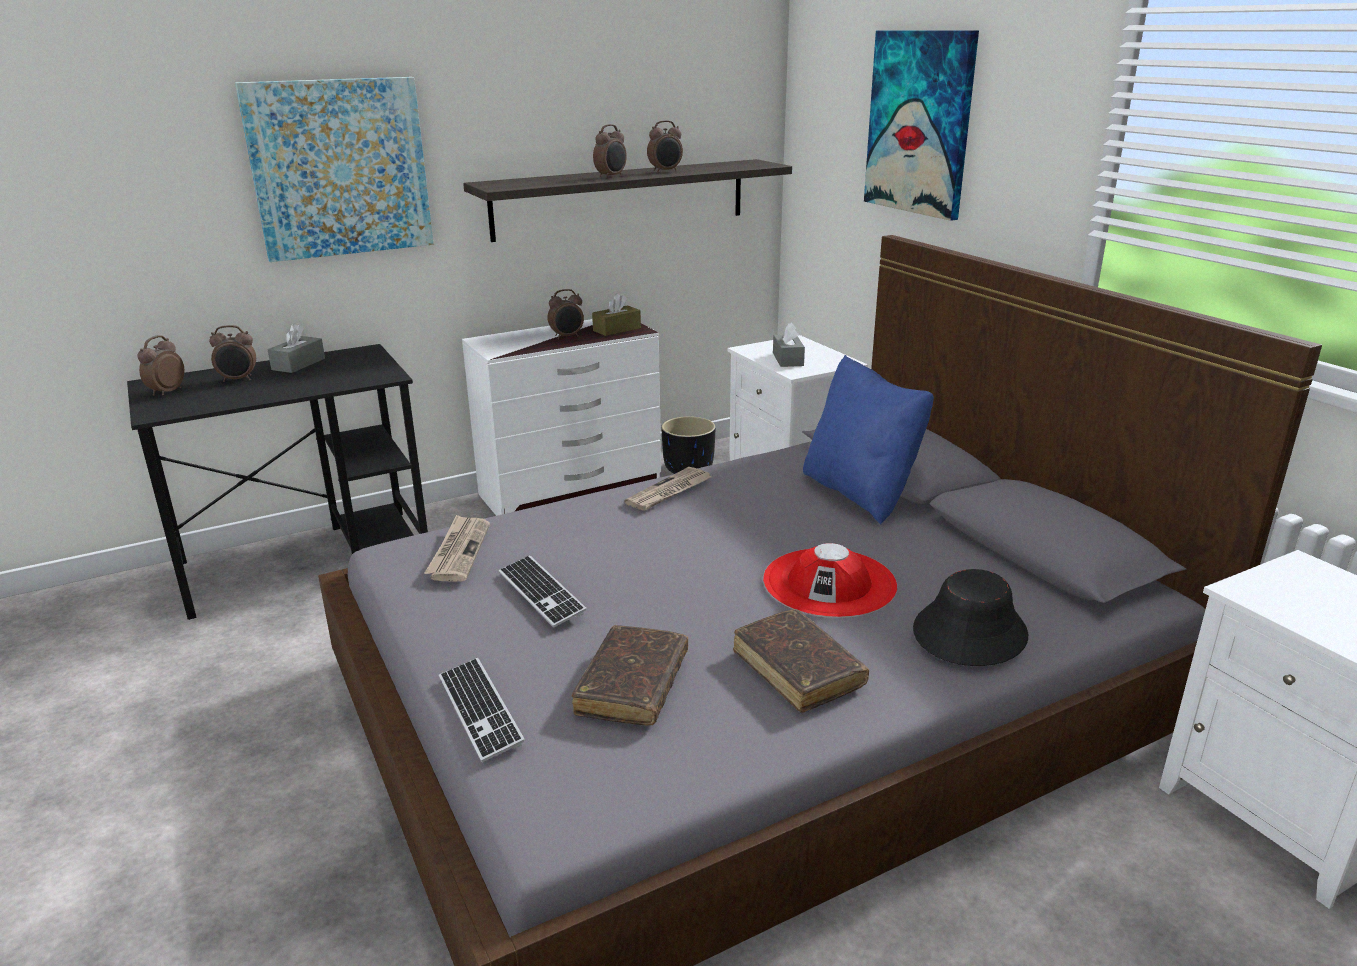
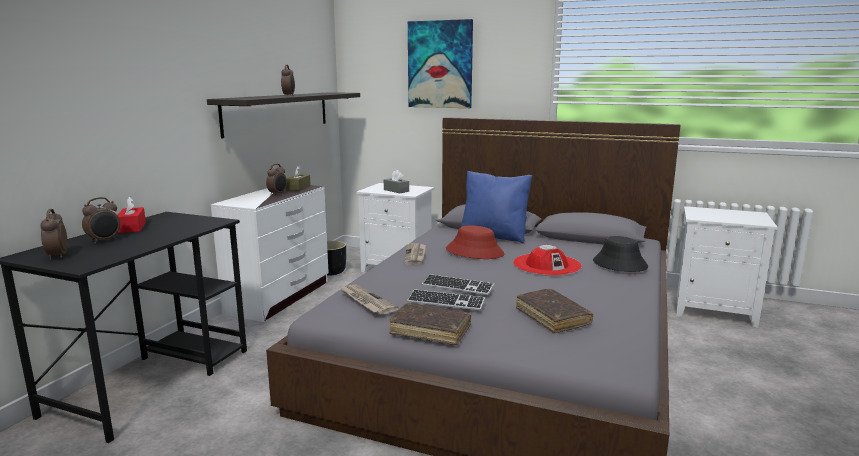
camera: 40 degrees left, 10 degrees down
picture [235,77,434,262] -> none
grey tissue box [268,324,325,373] -> red tissue box [117,196,146,233]
keyboard [439,658,525,762] -> keyboard moved to [422,274,494,295]
alarm clock [647,120,683,173] -> none
brown book [733,609,869,713] -> brown book moved to [389,303,471,345]
none -> red hat [446,225,504,259]

